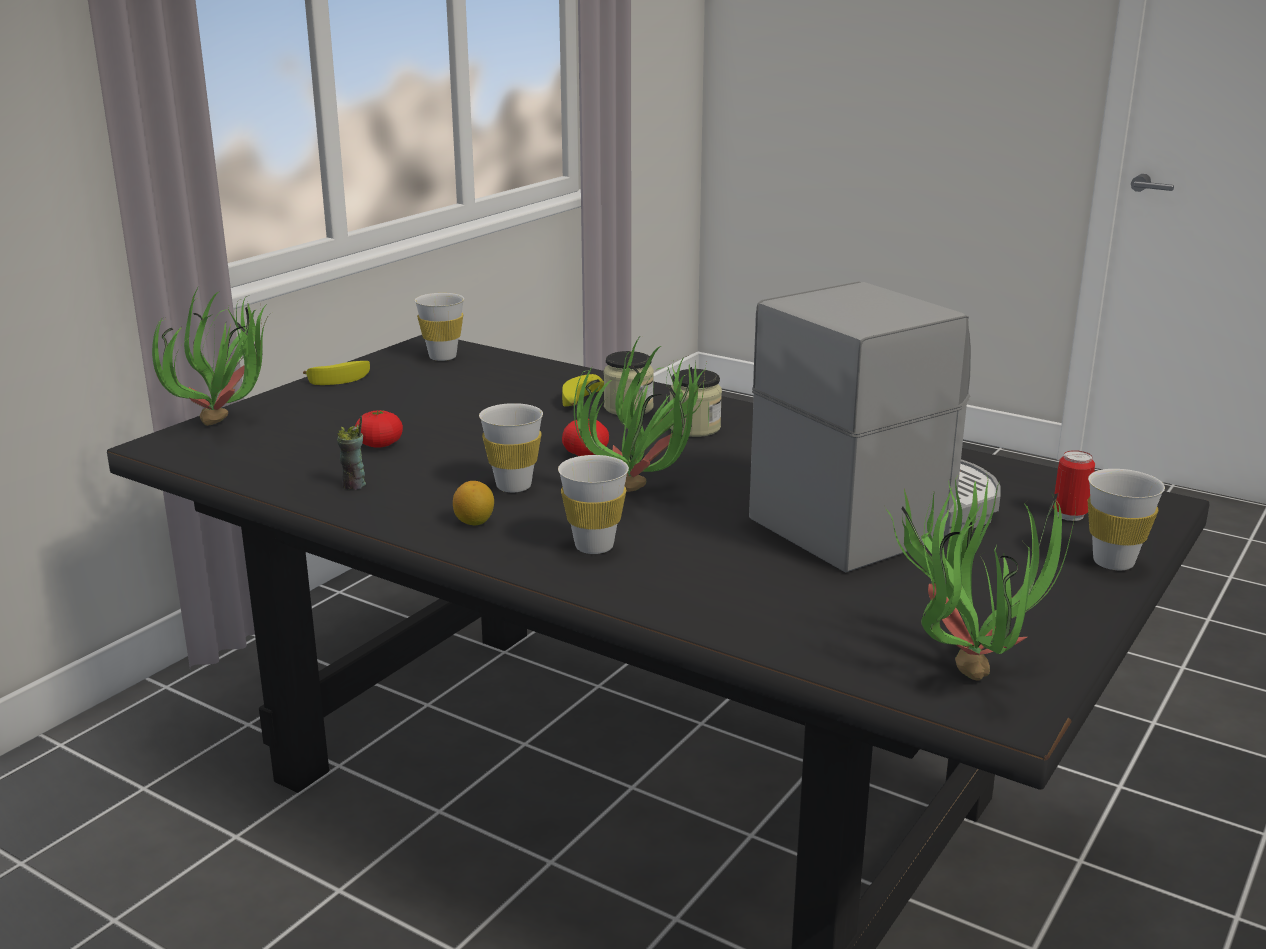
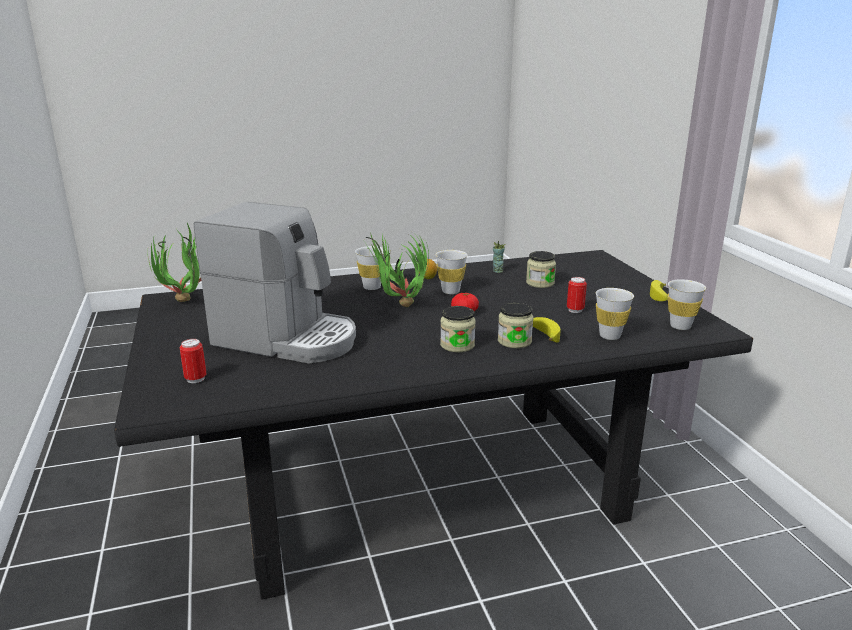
camera: 130 degrees right, 0 degrees up
potted plant [152,285,269,426] -> none
tomato [355,410,403,448] -> jar [526,251,556,288]
coffee machine [749,282,1001,573] -> coffee machine turned 75 degrees counterclockwise [194,202,356,364]
white cup [1088,469,1165,570] -> white cup moved to [596,288,634,340]
none -> can [567,277,587,313]

